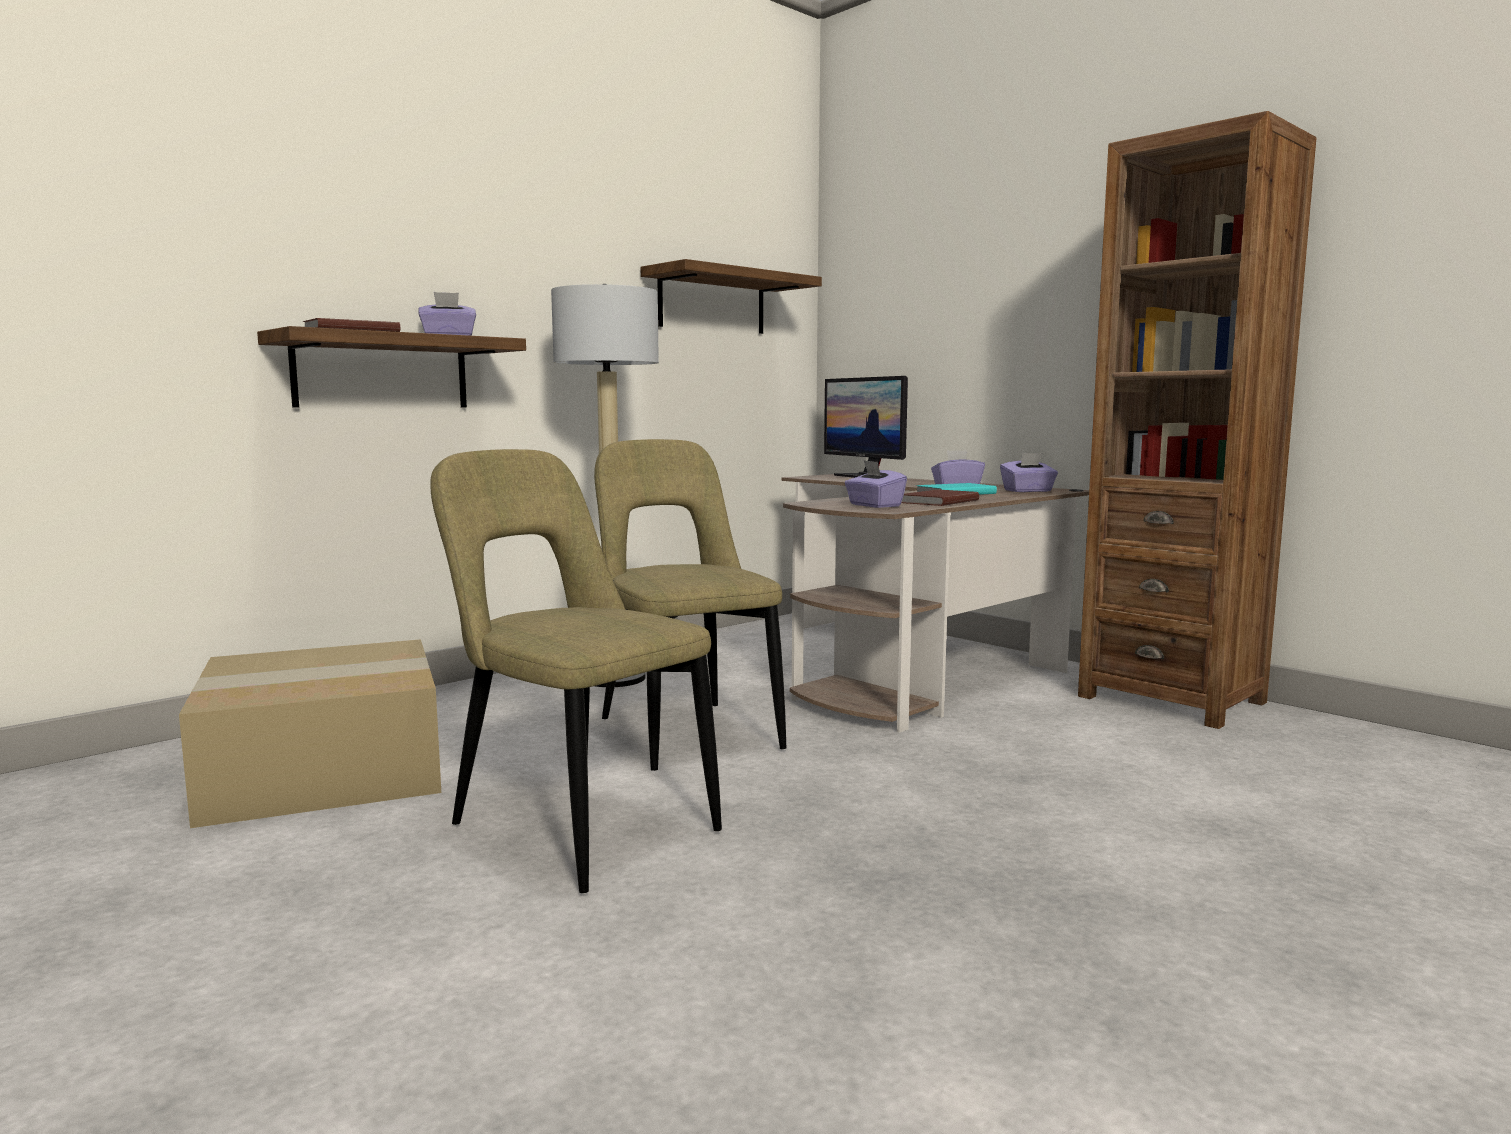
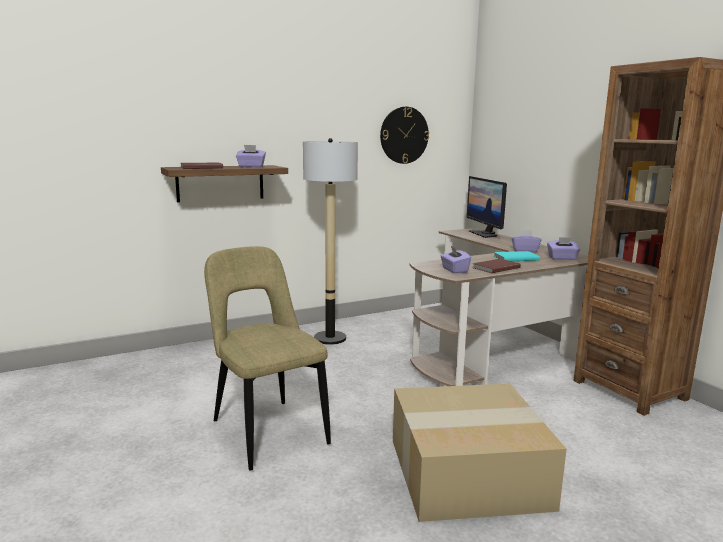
camera: 15 degrees right, 5 degrees up
cardboard box [179,639,441,828] -> cardboard box moved to [393,384,567,522]
beige chair [594,439,786,771] -> none
shelf [641,259,822,334] -> wall clock [380,107,429,164]

